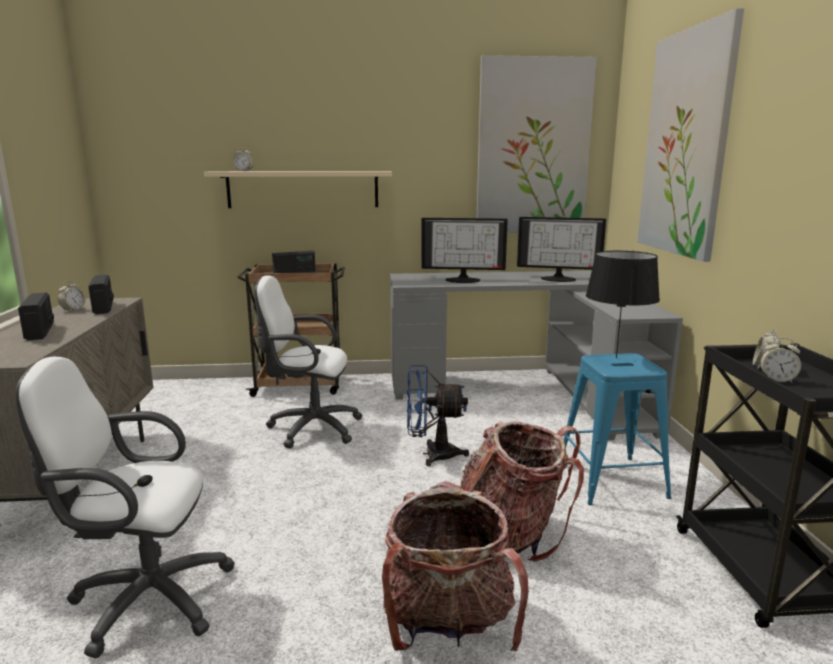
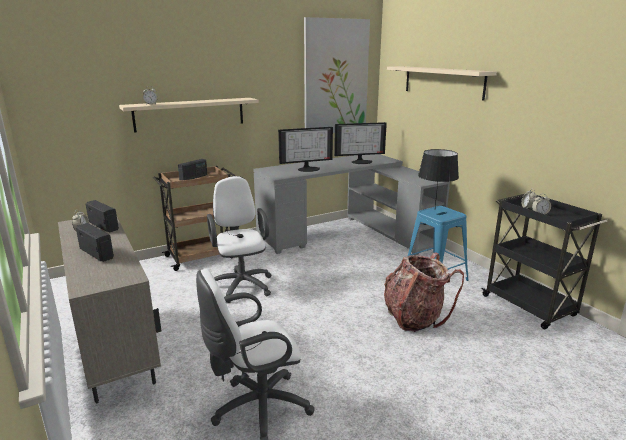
camera: 25 degrees left, 5 degrees up
white office chair [254,275,362,448] -> white office chair turned 90 degrees clockwise [207,176,271,303]
backpack [382,481,529,652] -> none
blue fan [407,365,469,466] -> none
picture [637,8,744,262] -> beige shelf [387,66,497,101]

